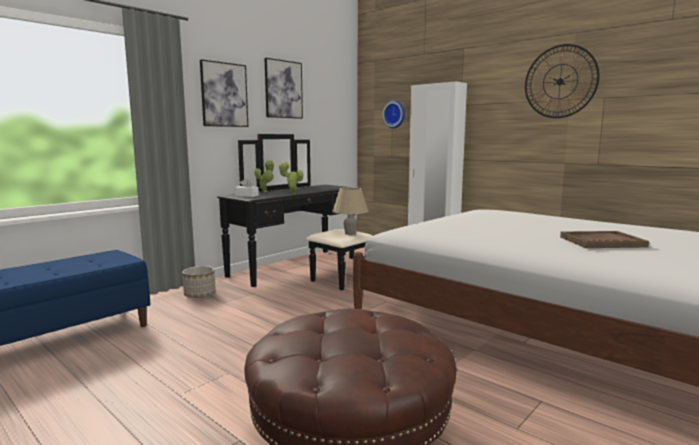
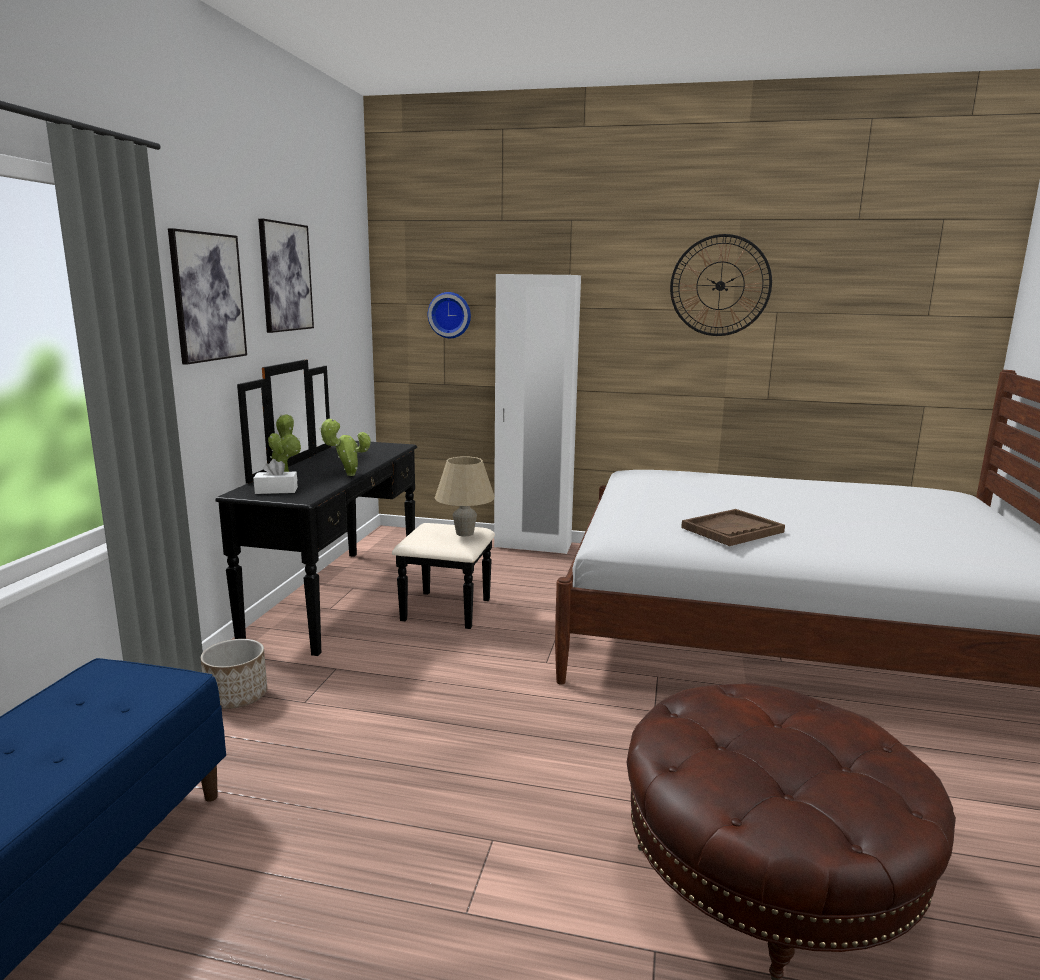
camera: 30 degrees left, 5 degrees up
brown tray [560,231,649,248] -> brown tray moved to [681,509,785,546]

